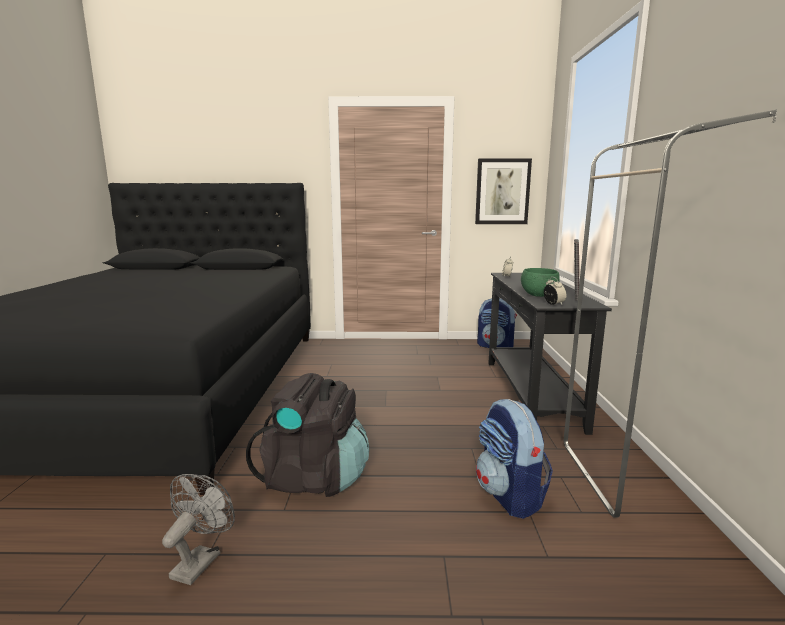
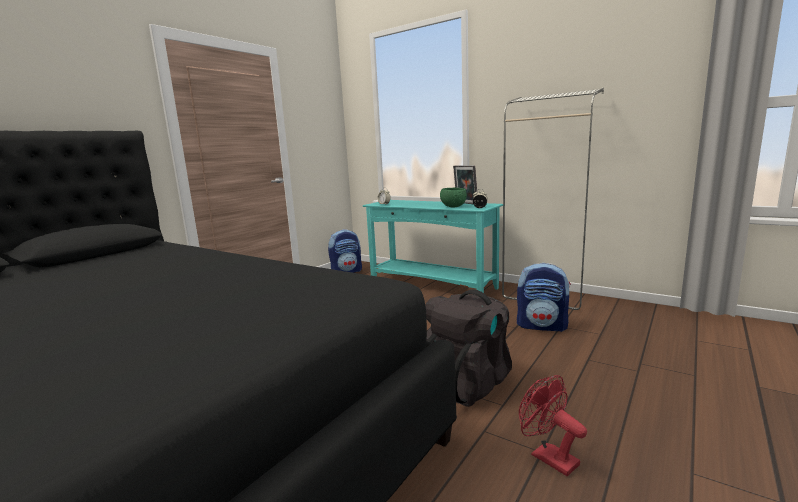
camera: 55 degrees left, 0 degrees up
grey fan [162,474,235,585] -> red fan [519,375,587,476]
picture [475,159,532,224] -> none
black console table [488,273,612,435] -> turquoise console table [363,200,503,293]

